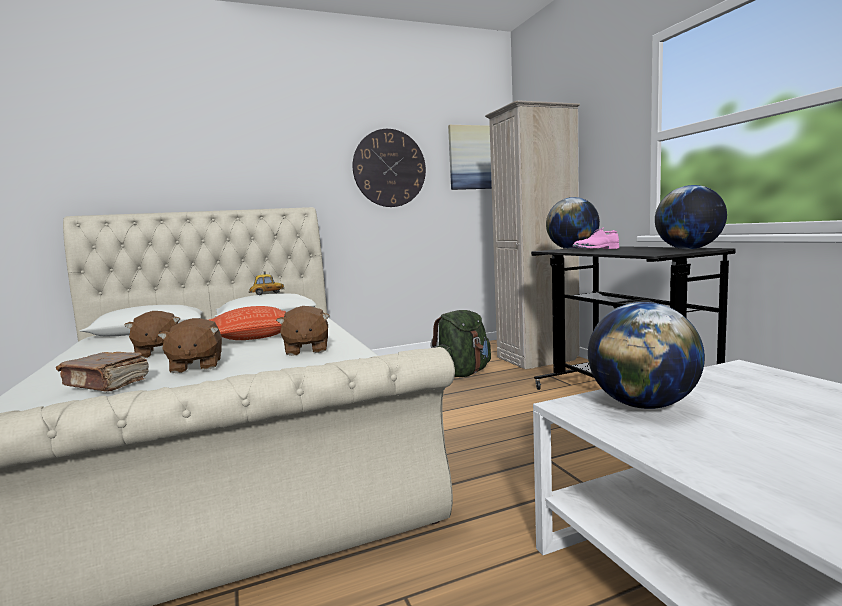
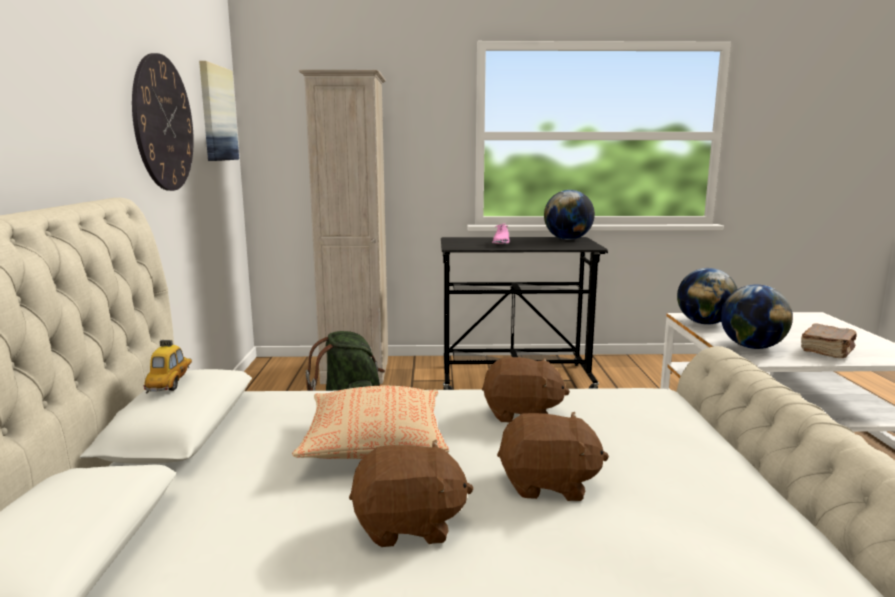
camera: 70 degrees left, 5 degrees up
brown book [56,352,149,392] -> brown book moved to [801,323,857,358]
orange pillow [209,306,286,340] -> beige pillow [292,386,449,459]
globe [546,197,600,249] -> globe moved to [677,268,737,325]

